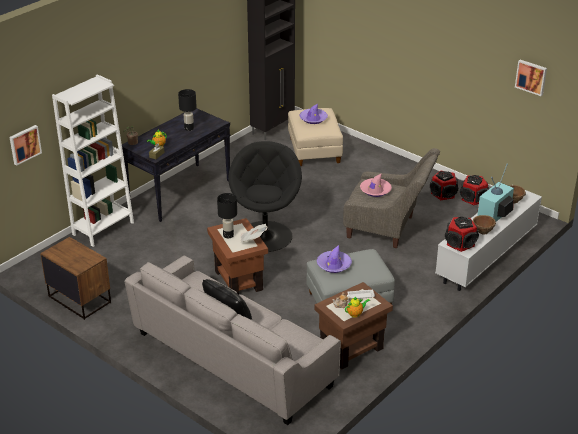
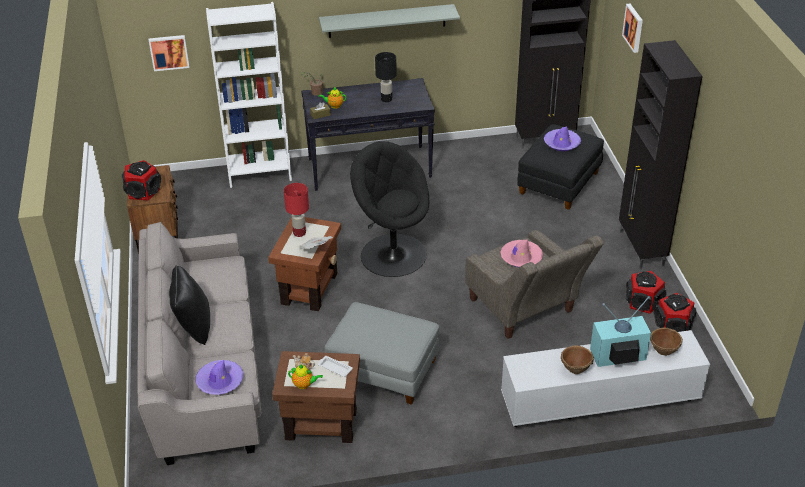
camera: 40 degrees right, 5 degrees up
black table lamp [217,193,237,238] -> red table lamp [284,183,309,237]
black armchair [228,141,302,252] -> black armchair turned 105 degrees counterclockwise [350,141,429,277]
beige ottoman [288,108,343,166] -> black ottoman [517,124,604,210]
purple hat [317,245,352,273] -> purple hat moved to [196,360,243,395]
speaker [445,217,479,252] -> speaker moved to [122,160,161,200]
picture [515,60,547,96] -> picture moved to [622,4,643,53]
none -> grey shelf [319,4,460,38]
none -> black cabinet [619,40,702,269]

